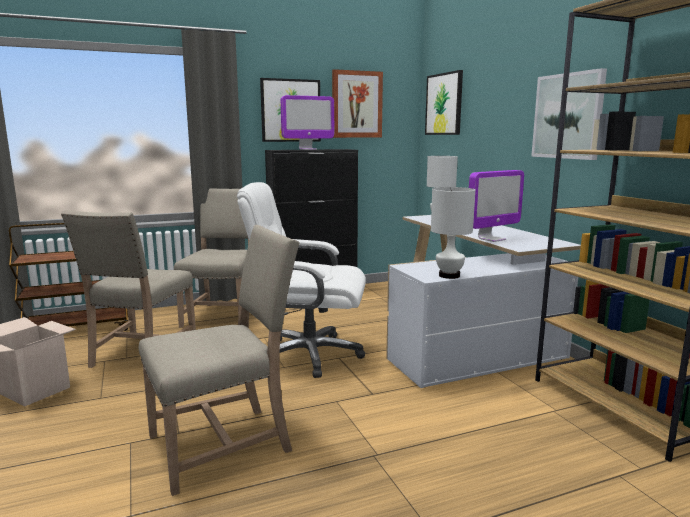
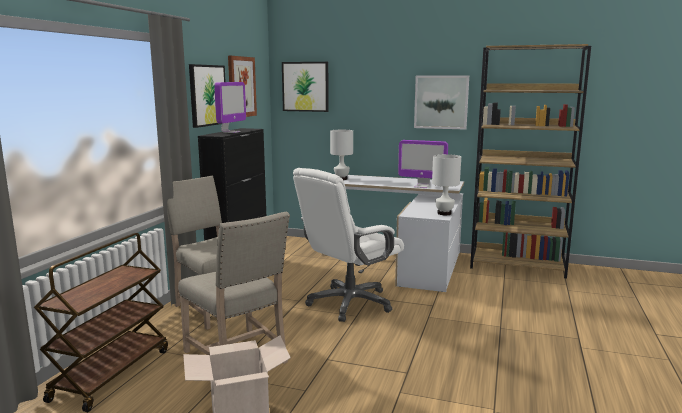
camera: 50 degrees left, 0 degrees up
beige chair [139,225,300,496] -> none
monitor [469,170,524,242] -> monitor turned 105 degrees clockwise [398,140,448,188]

